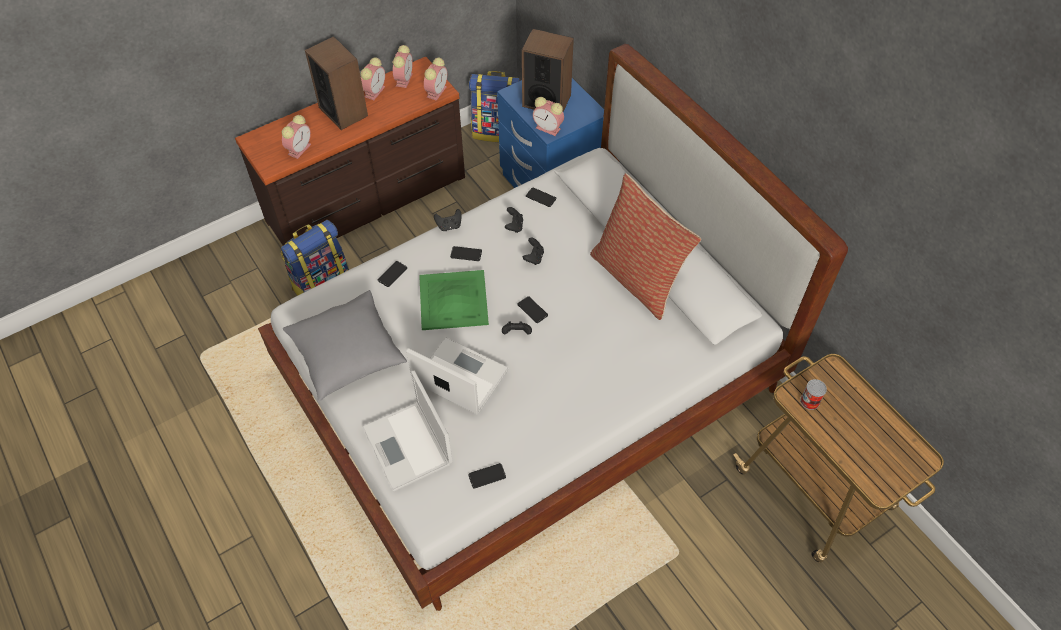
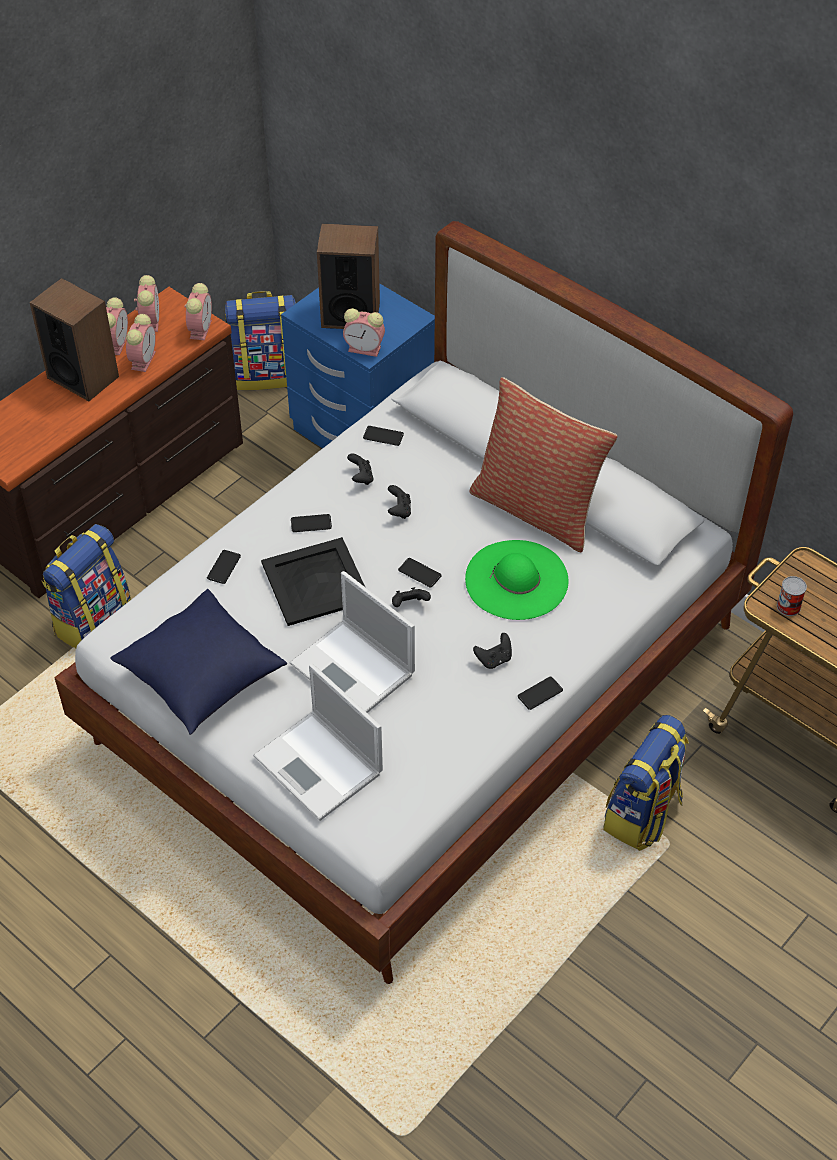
camera: 15 degrees left, 5 degrees down
alarm clock [282,115,311,159] -> alarm clock moved to [126,314,156,372]
grey pillow [283,290,407,402] -> blue pillow [110,589,287,735]
laptop [406,337,509,414] -> laptop turned 150 degrees counterclockwise [289,571,415,713]
green tray [419,270,489,330] -> black tray [261,537,365,626]
black game controller [434,209,461,231] -> black game controller moved to [473,633,512,669]
phone [468,463,506,489] -> phone moved to [518,677,563,710]
none -> green hat [465,540,568,620]
none -> backpack [603,715,689,851]

